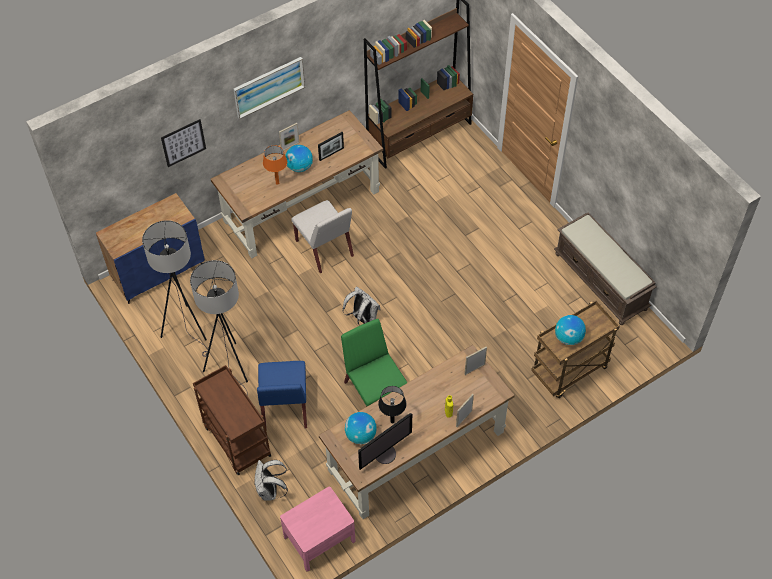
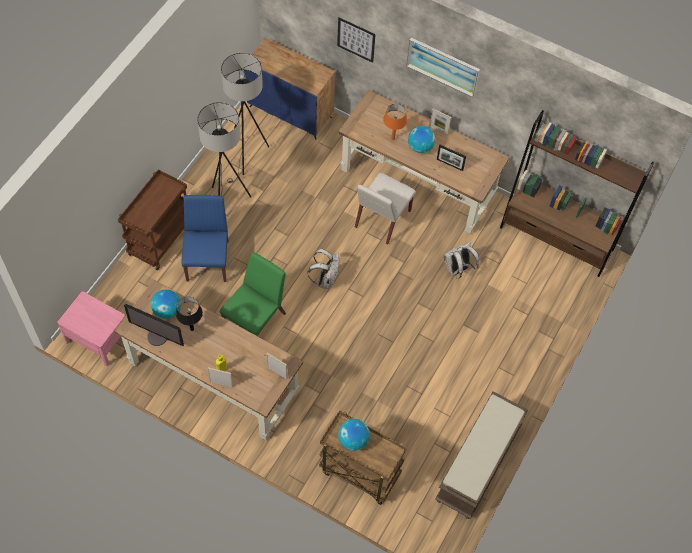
camera: 60 degrees right, 5 degrees up
white backpack [255,460,288,501] -> white backpack moved to [444,242,479,279]
blue chair [257,361,307,431] -> blue chair turned 120 degrees clockwise [181,195,229,282]

